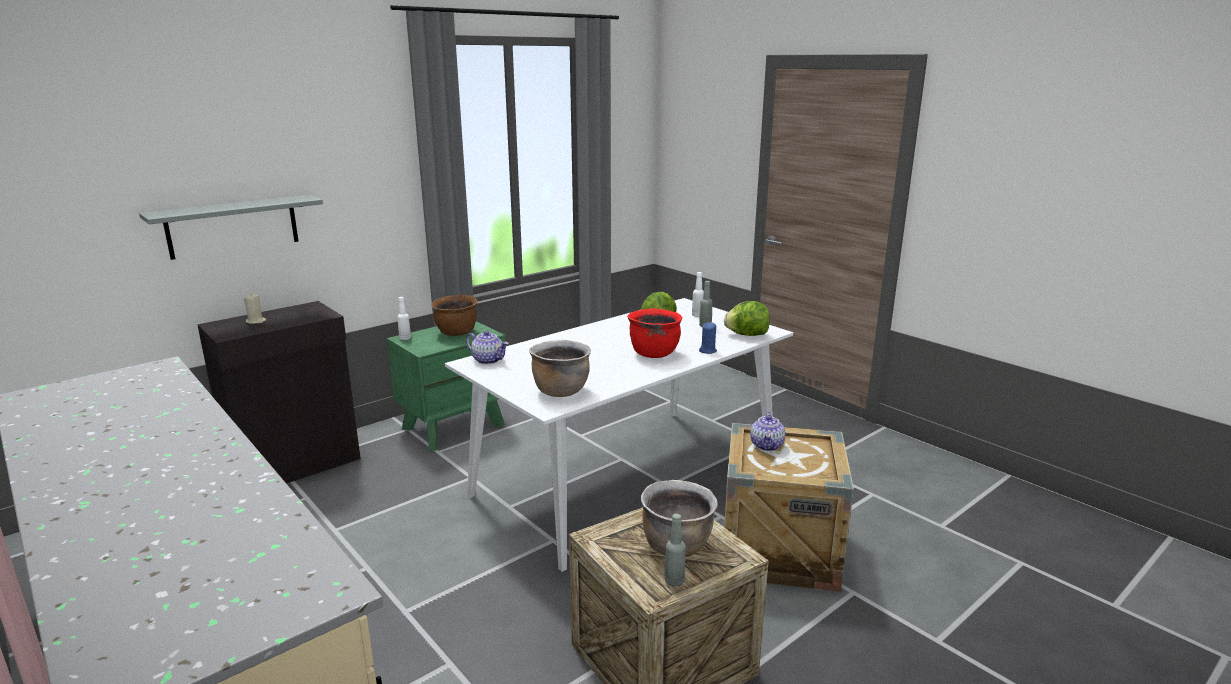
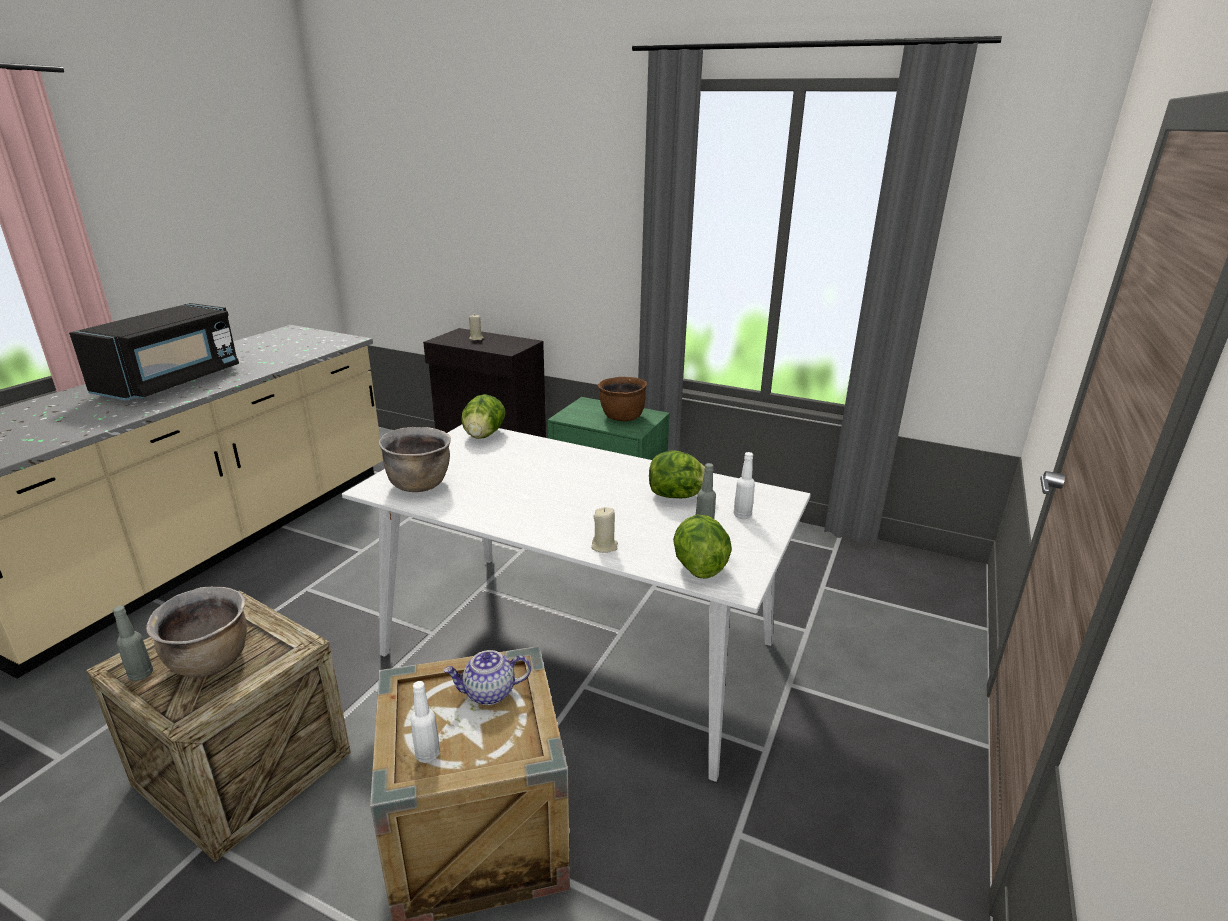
camera: 65 degrees right, 5 degrees up
grey shelf [139,195,323,260] -> none
white bottle [397,297,411,340] -> white bottle moved to [410,681,440,763]
teapot [466,331,509,364] -> lettuce [461,394,506,439]
red cooking pot [627,308,682,358] -> none
blue candle [699,322,717,354] -> beige candle [591,507,618,553]
none -> black microwave [69,303,239,401]

